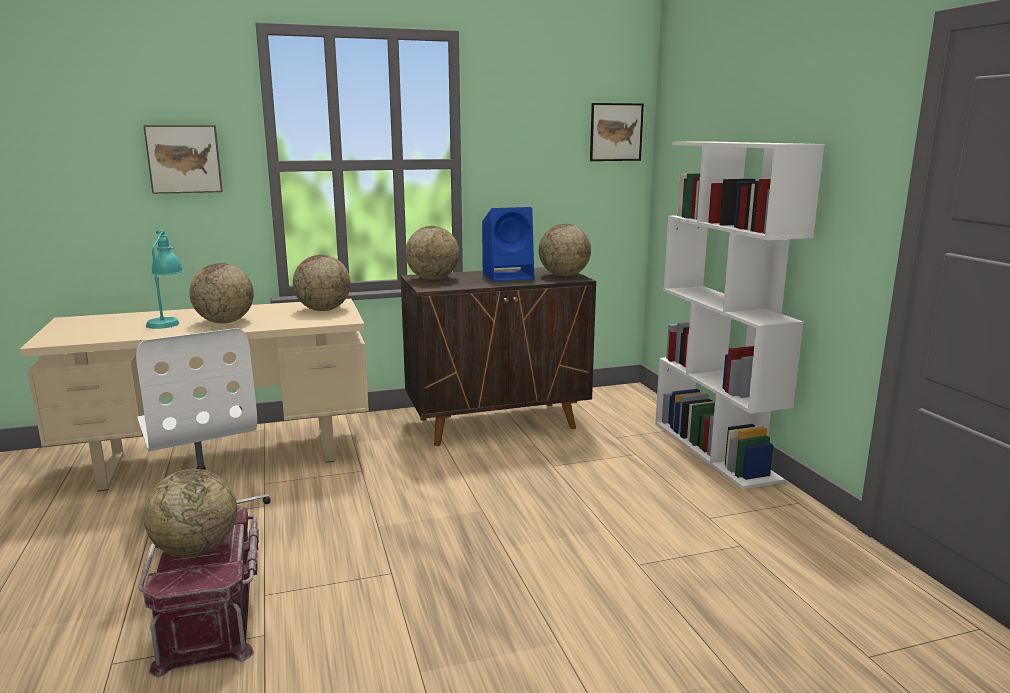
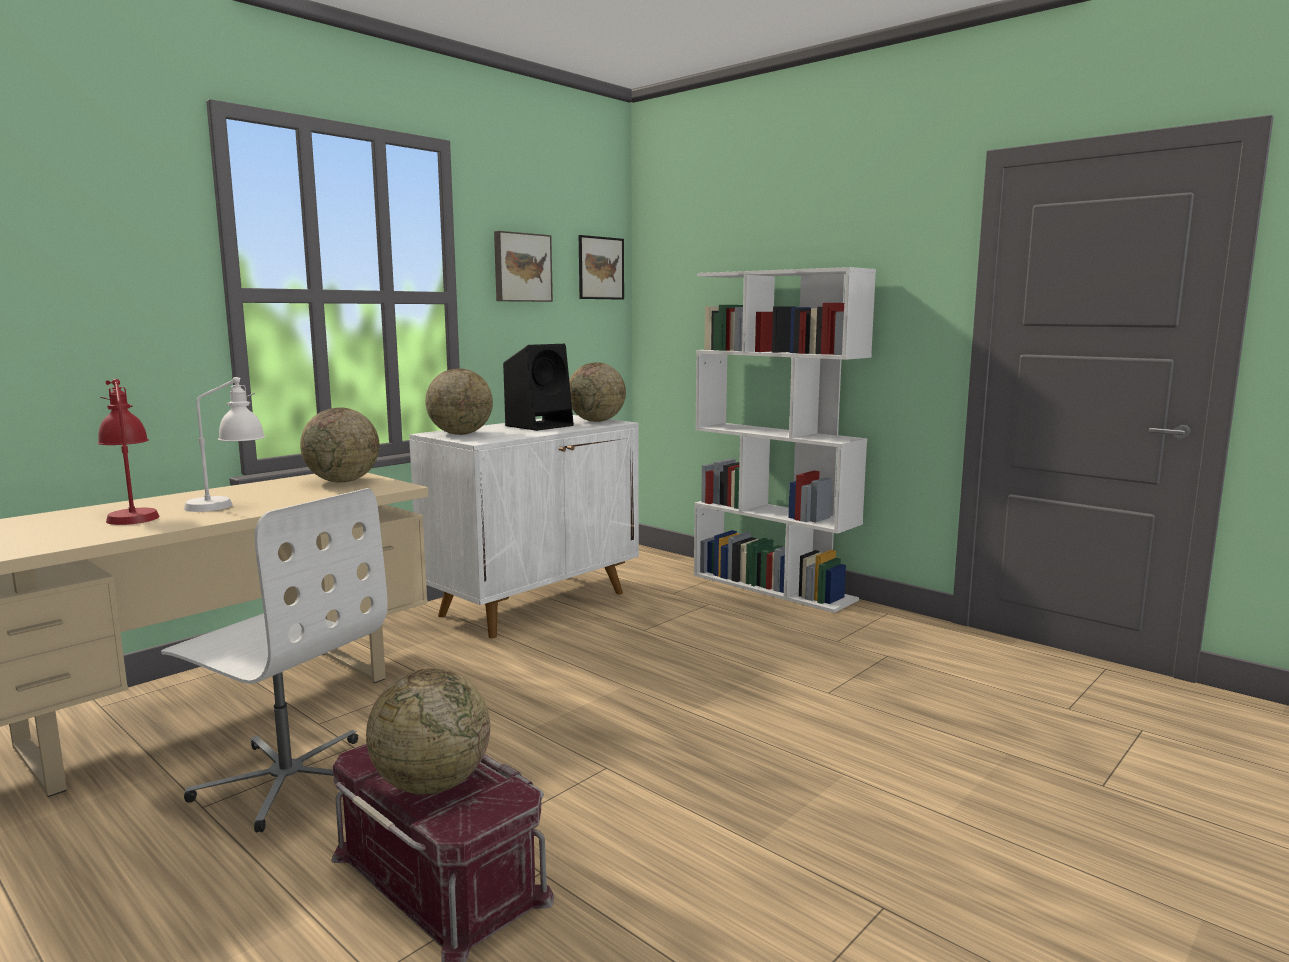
camera: 30 degrees left, 5 degrees down
picture [143,125,223,194] -> picture moved to [494,231,553,302]
turquoise table lamp [146,230,183,329] -> red table lamp [98,379,160,525]
globe [189,263,254,323] -> white table lamp [184,377,265,512]
brown cabinet [401,267,596,446] -> white cabinet [409,415,639,638]
blue speaker [482,207,534,282] -> black speaker [503,344,574,431]

